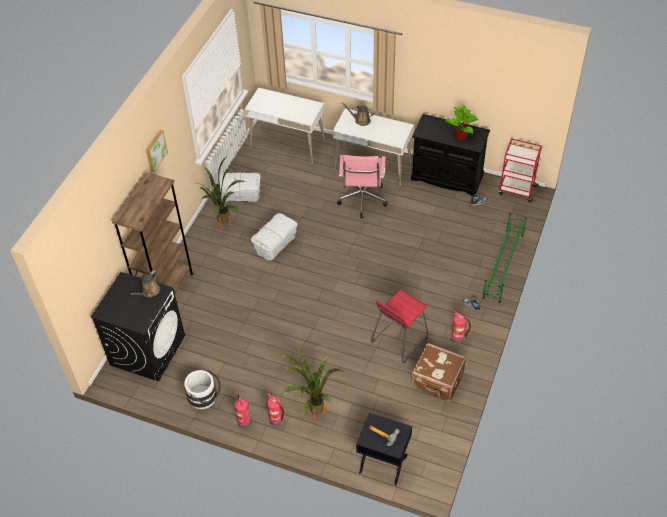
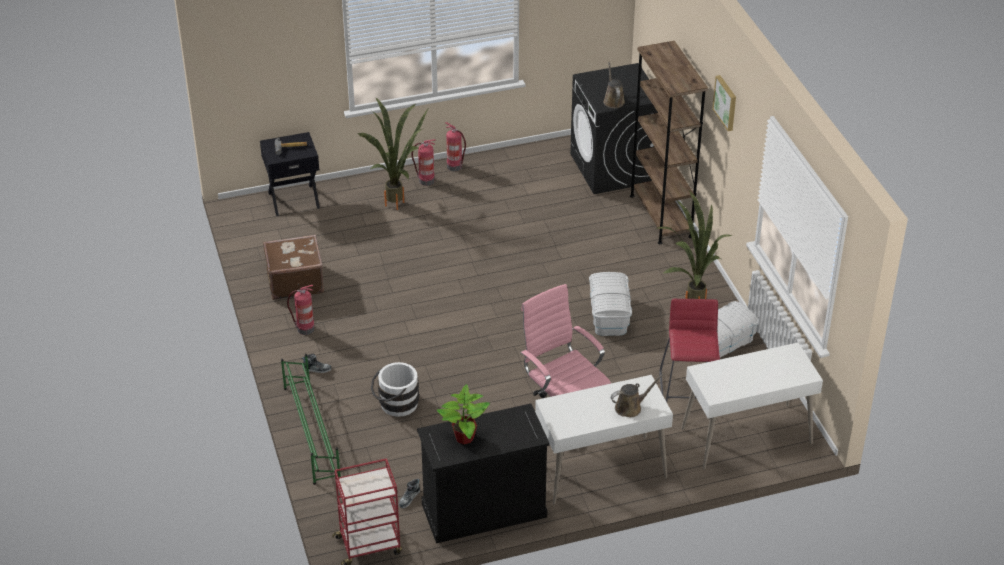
camera: 140 degrees right, 10 degrees down
white bucket [184,370,221,409] -> white bucket moved to [371,362,419,417]
red stool [371,289,428,363] -> red stool moved to [659,299,720,402]

